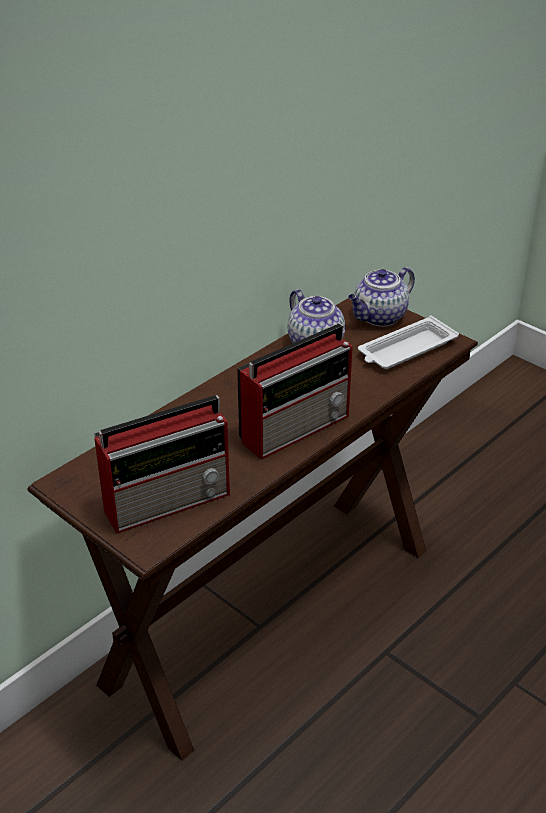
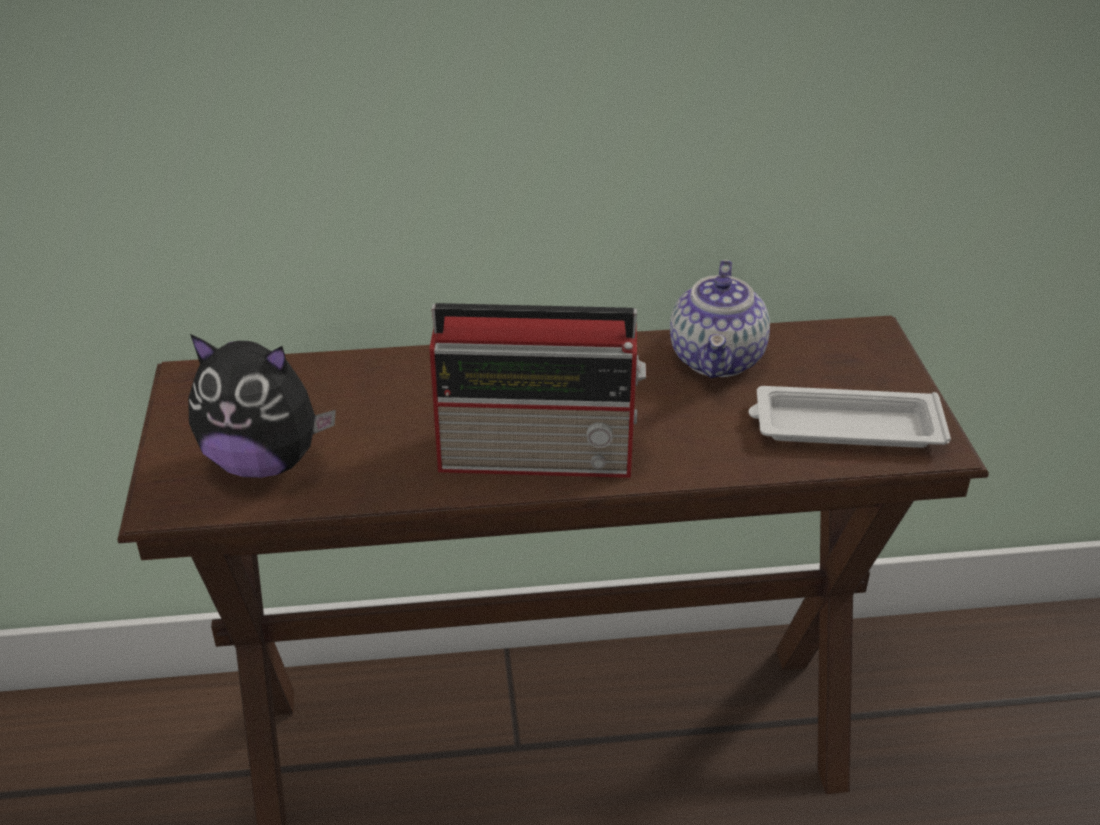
camera: 40 degrees right, 0 degrees up
radio [94,395,230,534] -> plush toy [188,334,336,478]
teapot [348,267,415,327] -> none

